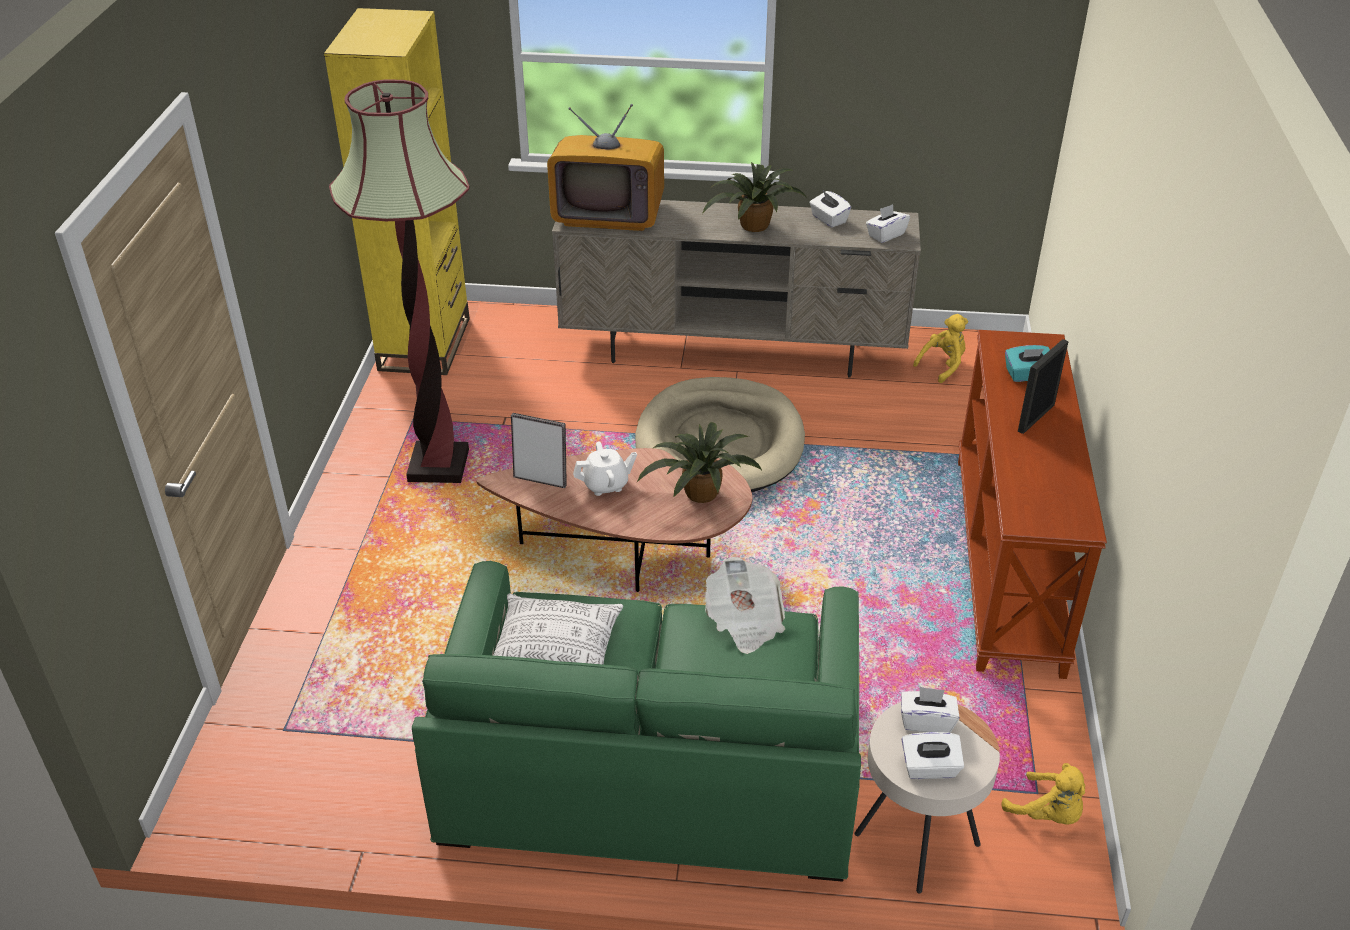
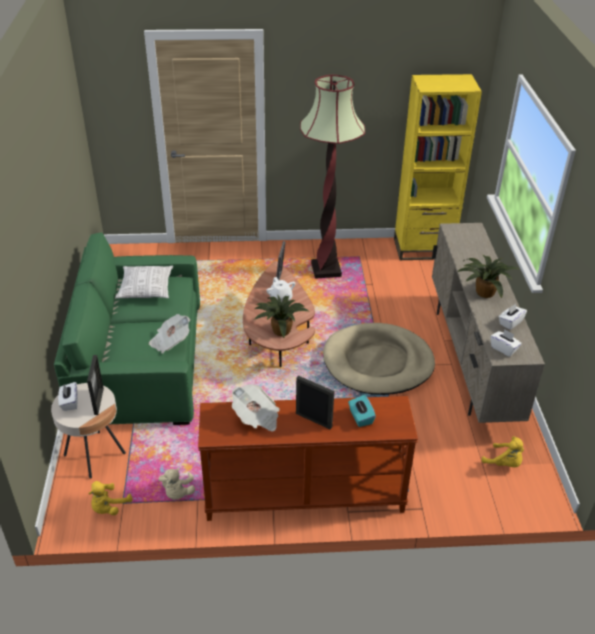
camera: 80 degrees right, 0 degrees up
television [547,104,664,231] -> none
white tissue box [901,687,959,733] -> picture frame [87,355,104,415]
none -> beige plush toy [159,468,195,500]
none -> newspaper [232,384,280,431]

